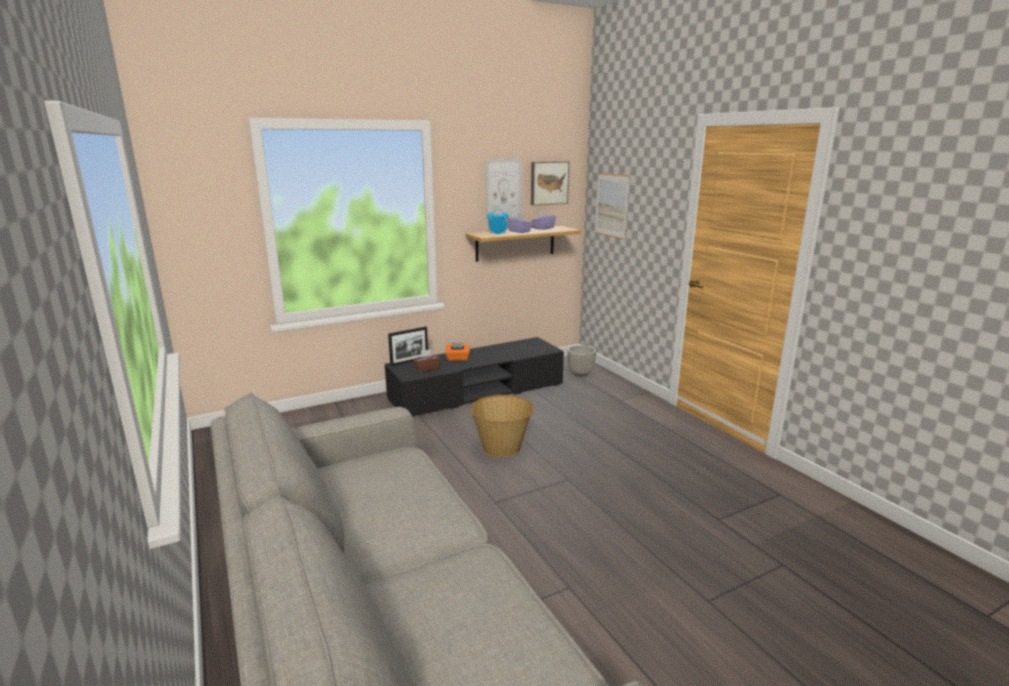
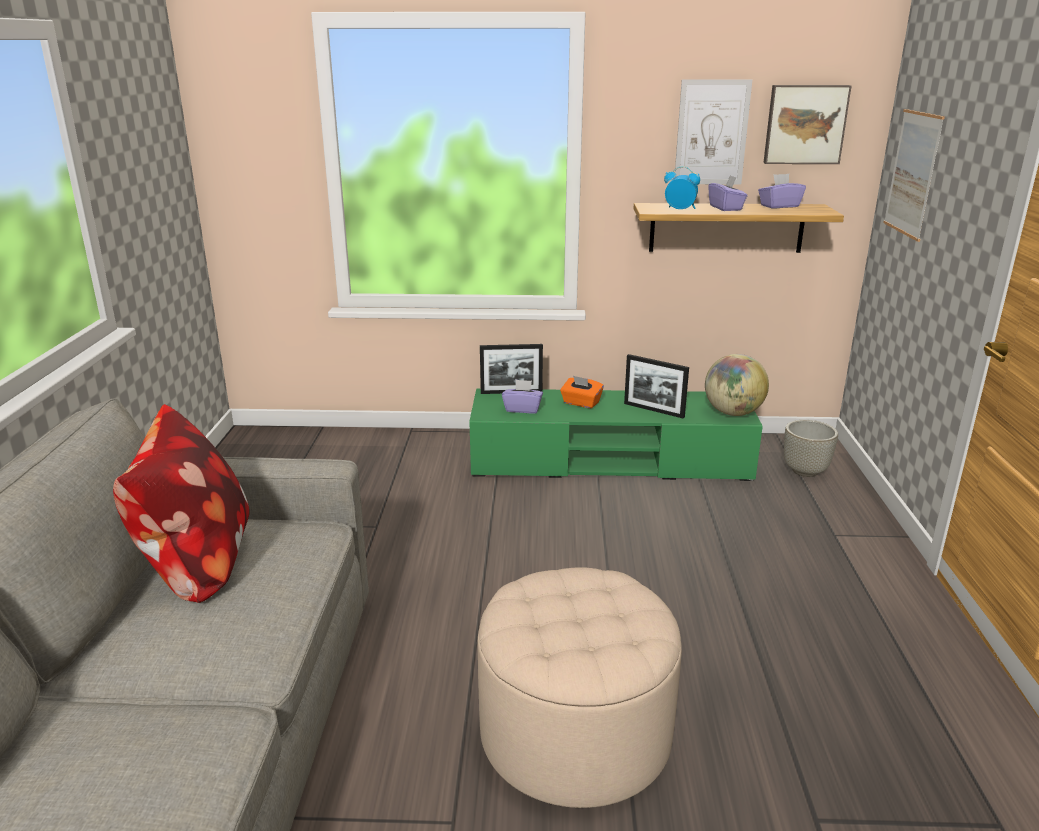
camera: 30 degrees right, 5 degrees up
black tv stand [385,337,564,416] -> green tv stand [470,389,763,481]
brown tissue box [413,349,441,372] -> purple tissue box [502,380,543,414]
basket [471,395,535,457] -> none
none -> pillow [113,404,250,603]
none -> beige ottoman [477,567,682,808]
none -> picture frame [624,354,689,418]
none -> globe [705,354,769,416]

